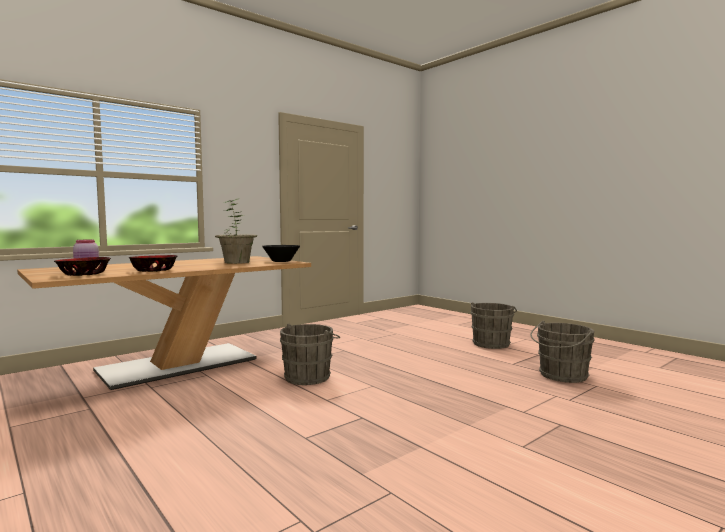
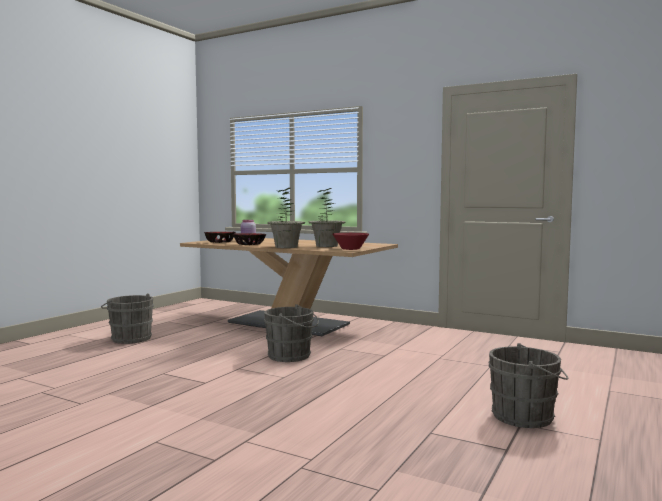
camera: 70 degrees right, 0 degrees up
black bowl [262,245,300,262] -> red bowl [333,233,369,250]
grey bucket [530,321,595,383] -> grey bucket moved to [101,293,154,344]
none -> potted plant [267,188,305,248]

